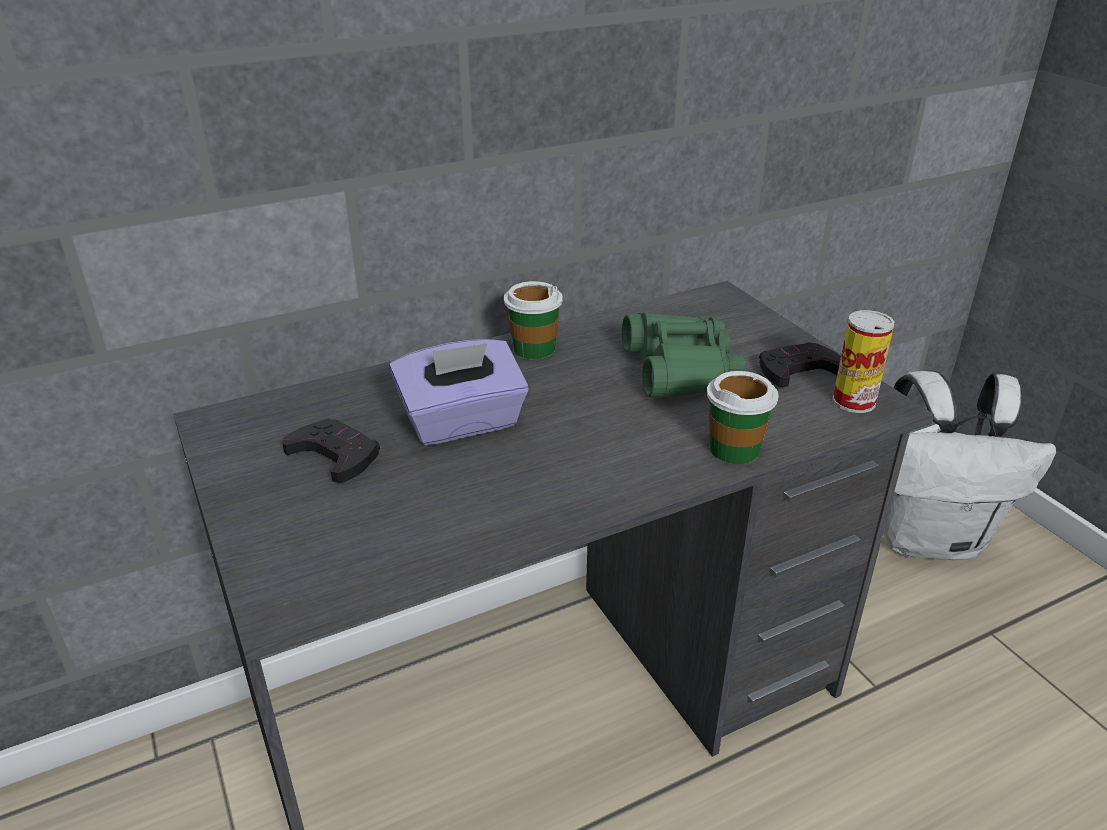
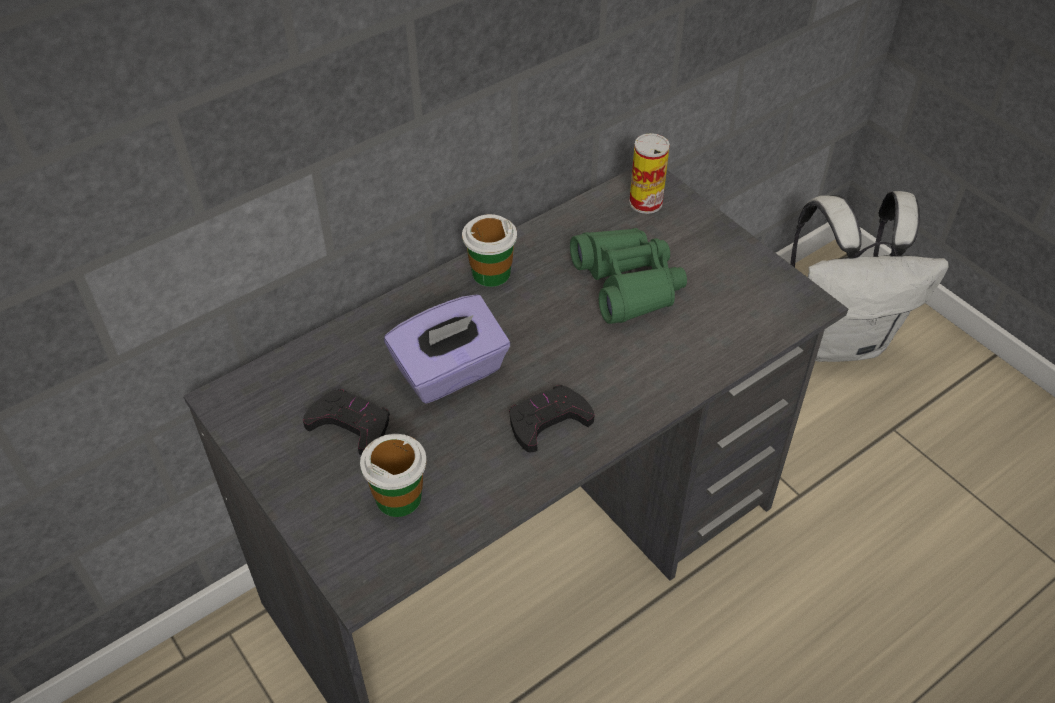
camera: 10 degrees left, 15 degrees up
cup [707,371,779,464] -> cup moved to [360,434,427,517]
black game controller [759,342,841,387] -> black game controller moved to [509,385,594,452]
can [832,310,895,413] -> can moved to [629,133,670,214]

